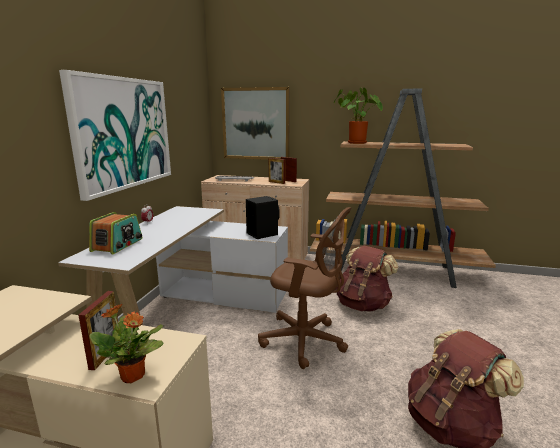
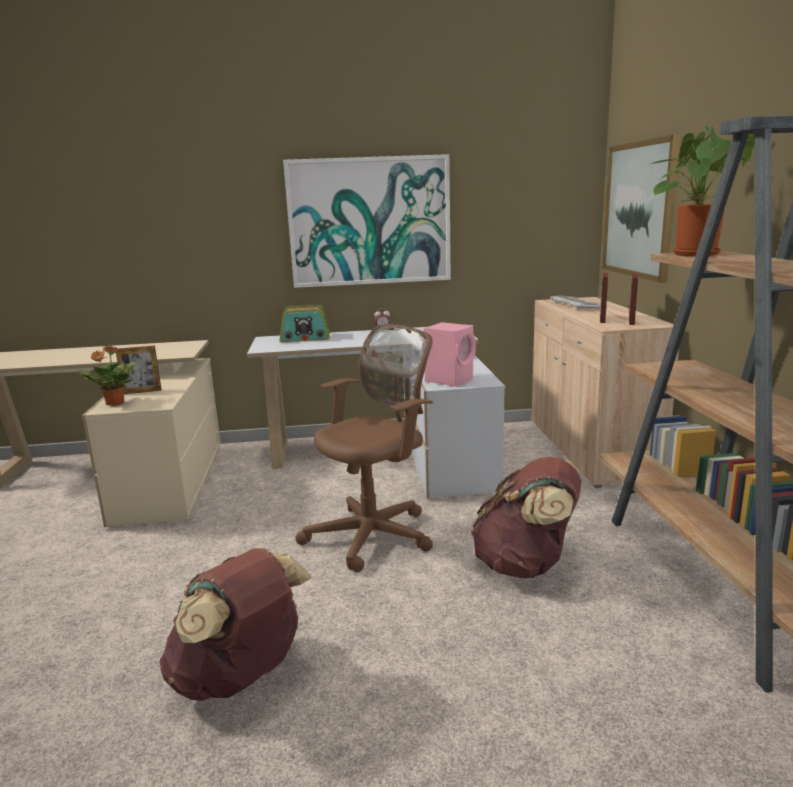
camera: 70 degrees right, 0 degrees up
black speaker [246,196,280,239] -> pink speaker [424,322,476,387]
brown office chair [258,207,351,369] -> brown office chair turned 135 degrees counterclockwise [295,324,433,572]

